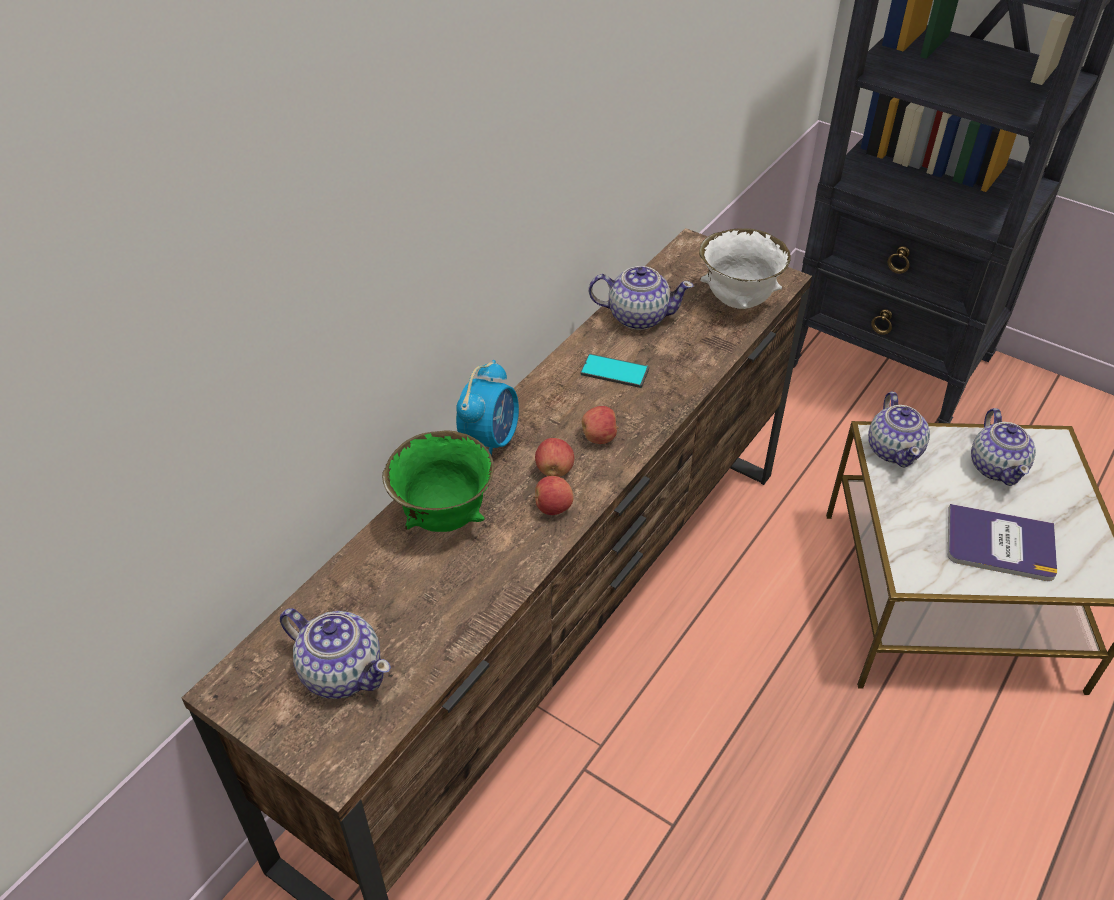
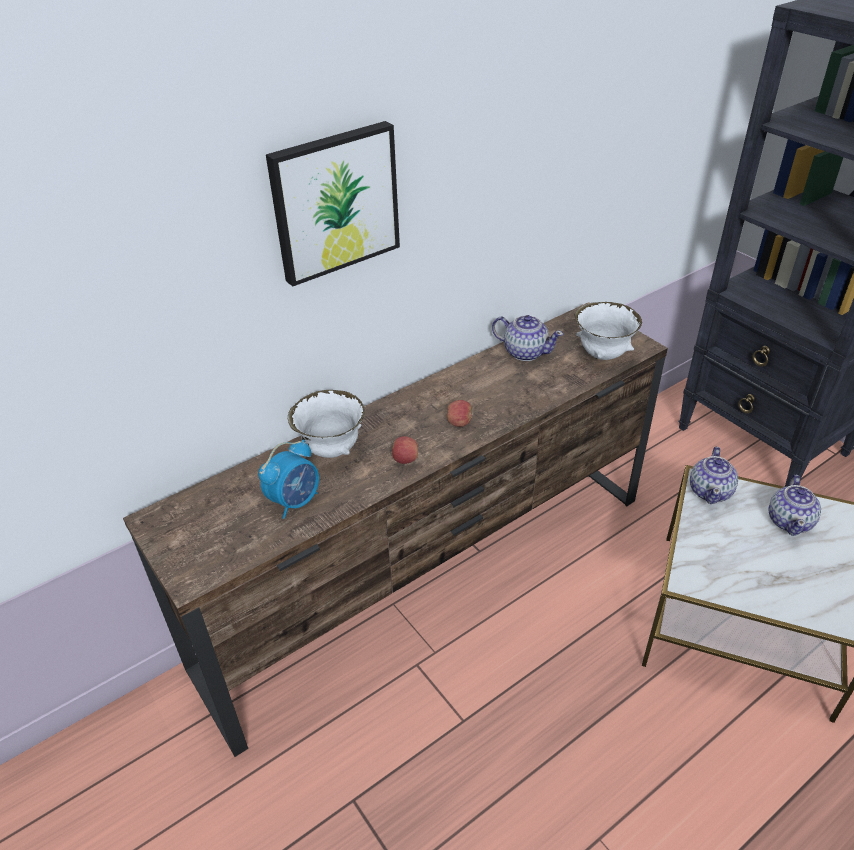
camera: 20 degrees right, 5 degrees down
teapot [280,608,391,699] -> none
green bowl [382,430,494,532] -> white bowl [288,390,365,458]
alarm clock [456,360,519,456] -> alarm clock moved to [258,440,319,519]
apple [535,438,574,477] -> none
phone [580,354,649,388] -> none
book [948,504,1057,581] -> none
none -> picture [266,121,400,287]

